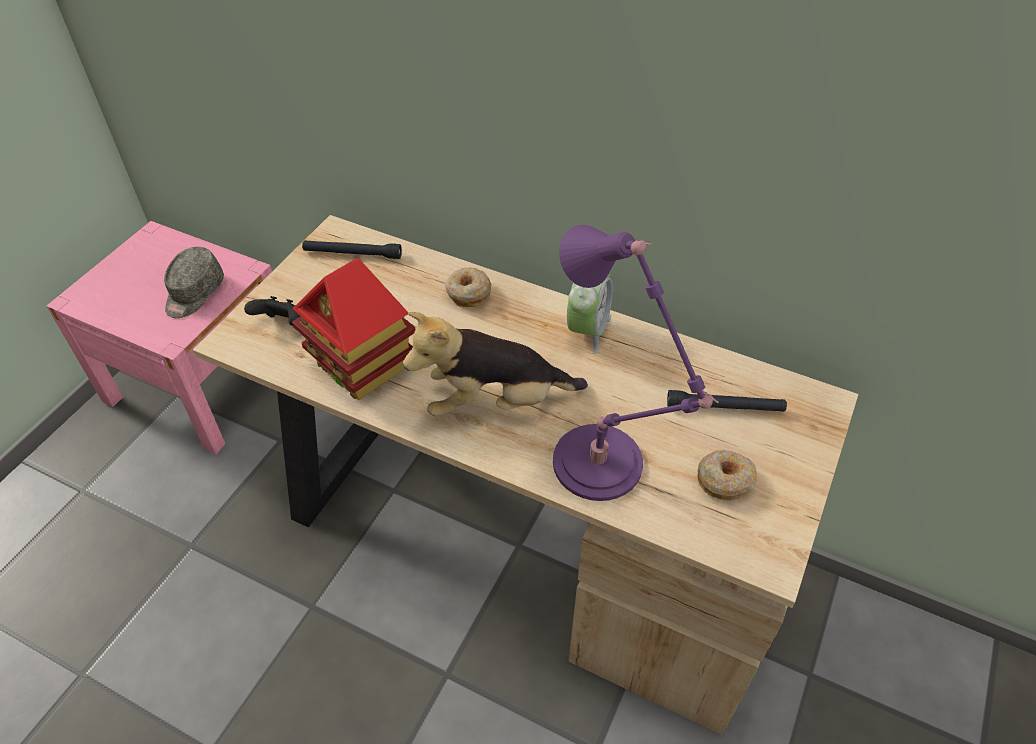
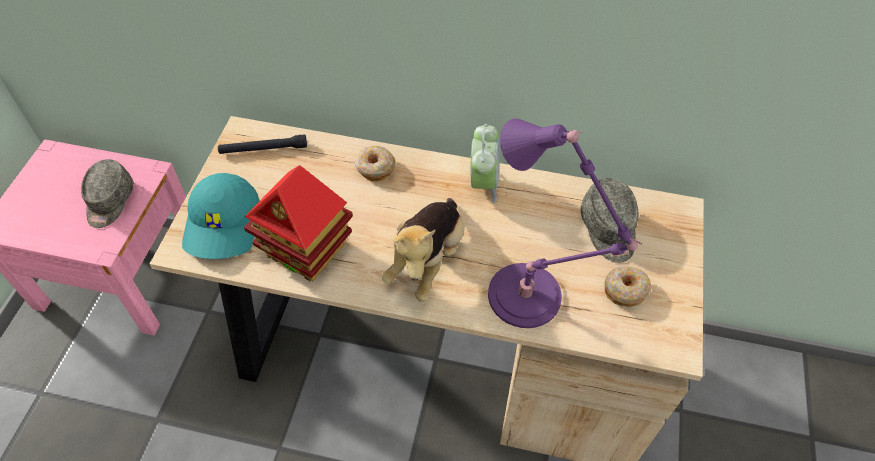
camera: 15 degrees left, 5 degrees up
black game controller [244,296,301,326] -> turquoise cap [182,173,259,259]
plush toy [403,312,588,416] -> plush toy turned 45 degrees counterclockwise [382,198,465,302]
black flashlight [667,390,787,412] -> grey cap [581,178,639,263]

